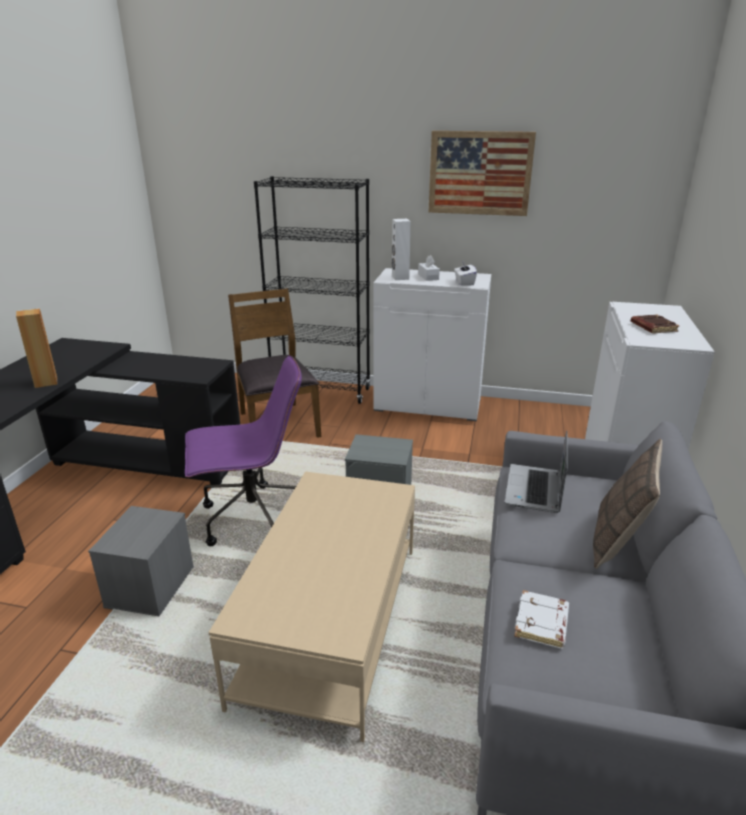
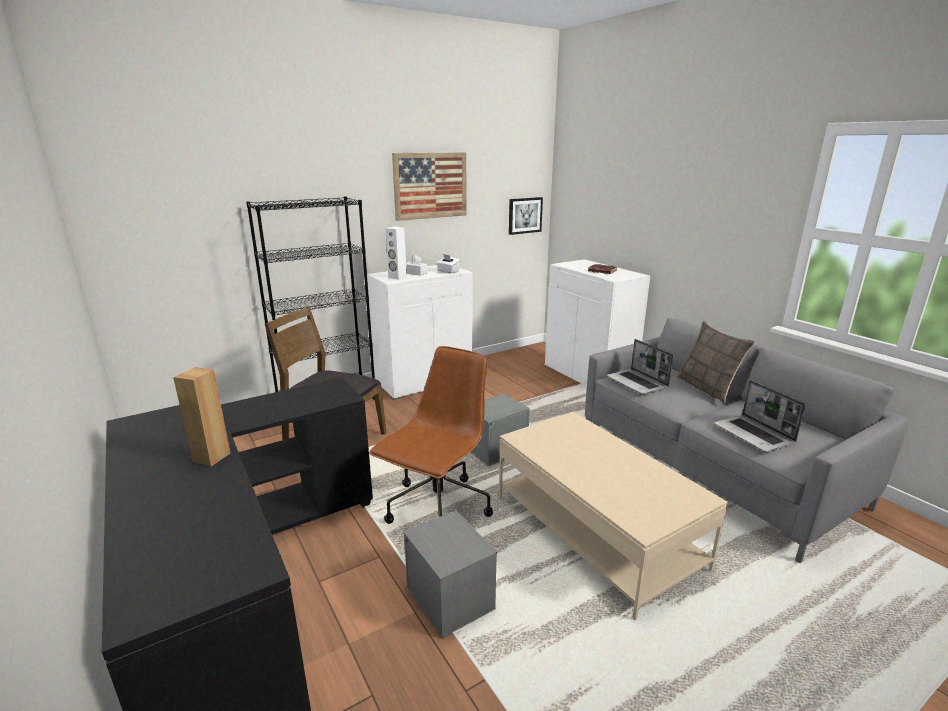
camera: 45 degrees left, 5 degrees down
purple office chair [185,355,302,547] -> brown office chair [369,346,493,524]
white book [514,590,569,648] -> laptop [714,380,806,452]
none -> picture [509,197,543,235]

